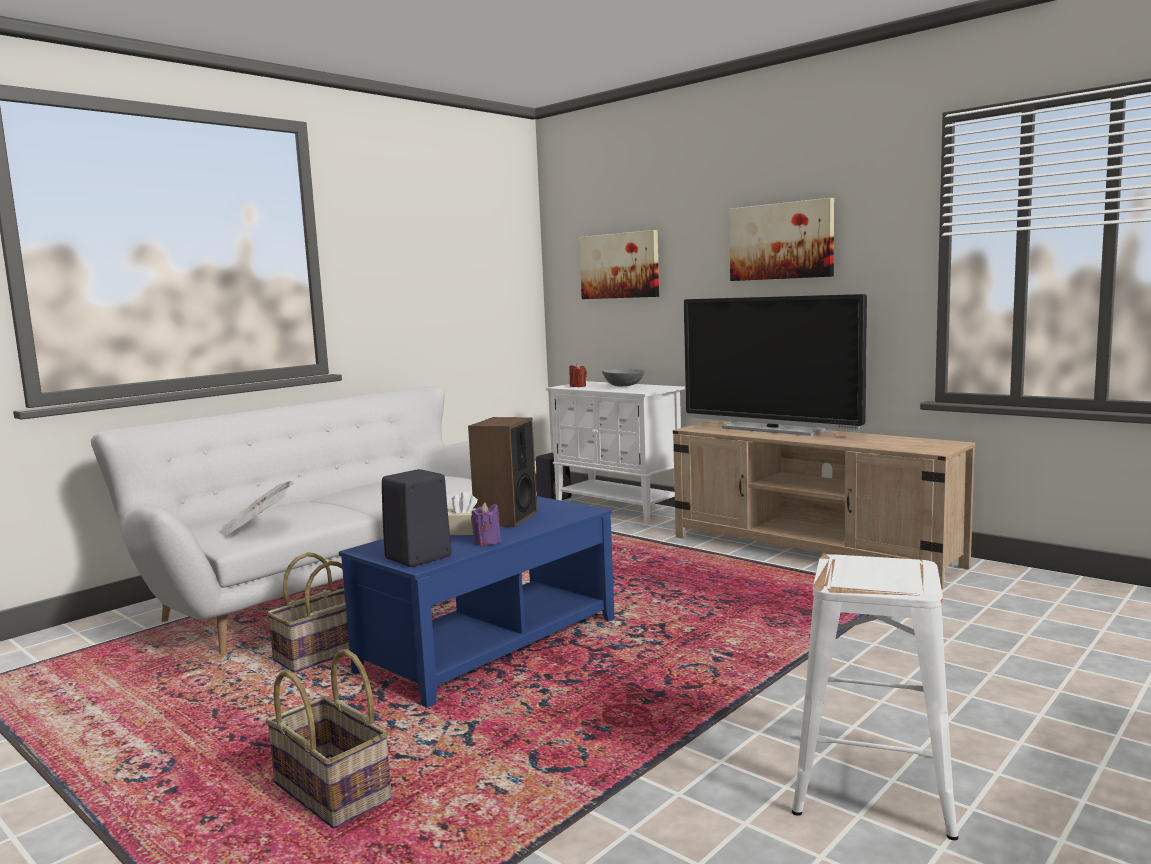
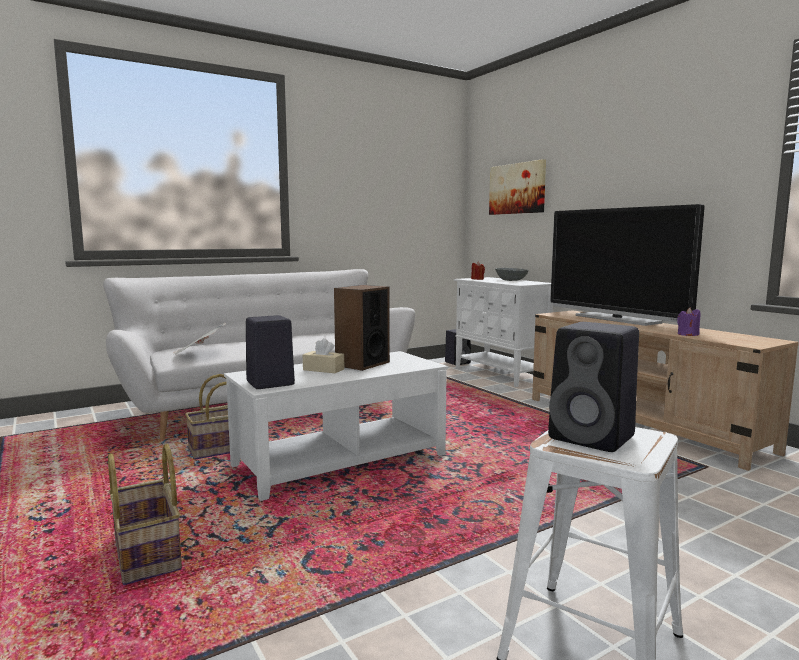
camera: 15 degrees right, 0 degrees up
blue coffee table [339,496,614,708] -> white coffee table [224,351,448,501]
purple candle [471,502,501,546] -> purple candle moved to [677,308,700,336]
picture [729,198,834,281] -> none
none -> black speaker [548,322,639,452]

